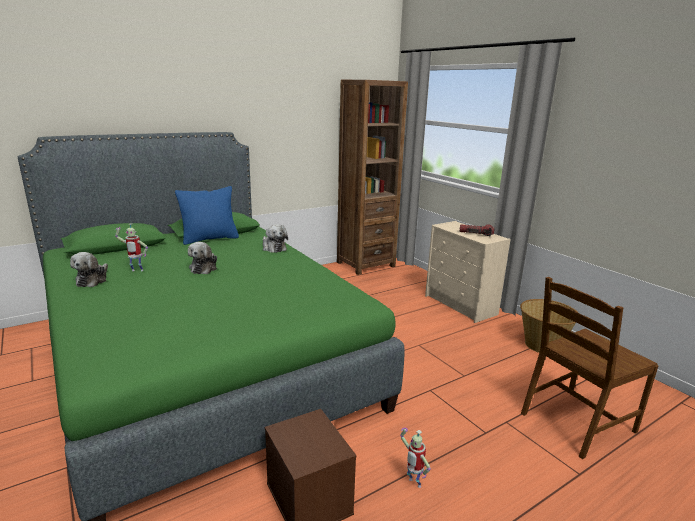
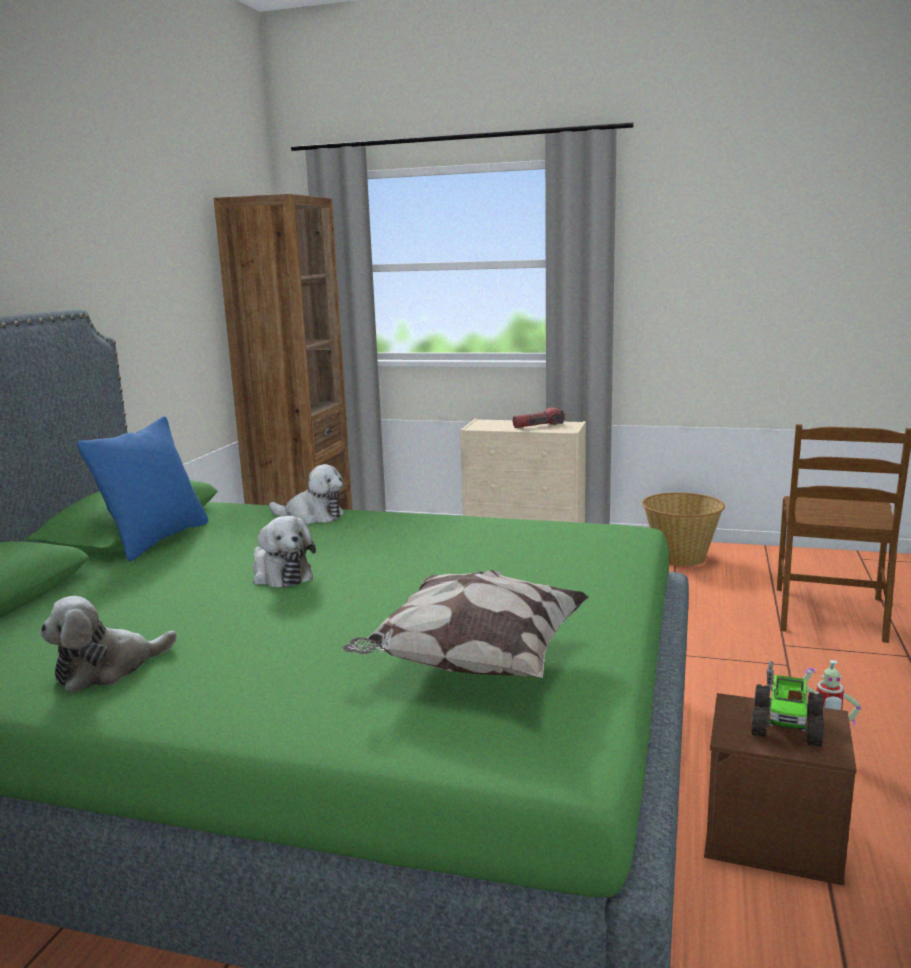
camera: 40 degrees left, 5 degrees down
plush toy [70,252,108,287] -> plush toy turned 90 degrees clockwise [40,596,177,692]
toy robot [115,223,148,271] -> none
none -> pillow [343,570,589,678]
none -> toy truck [751,661,824,747]

